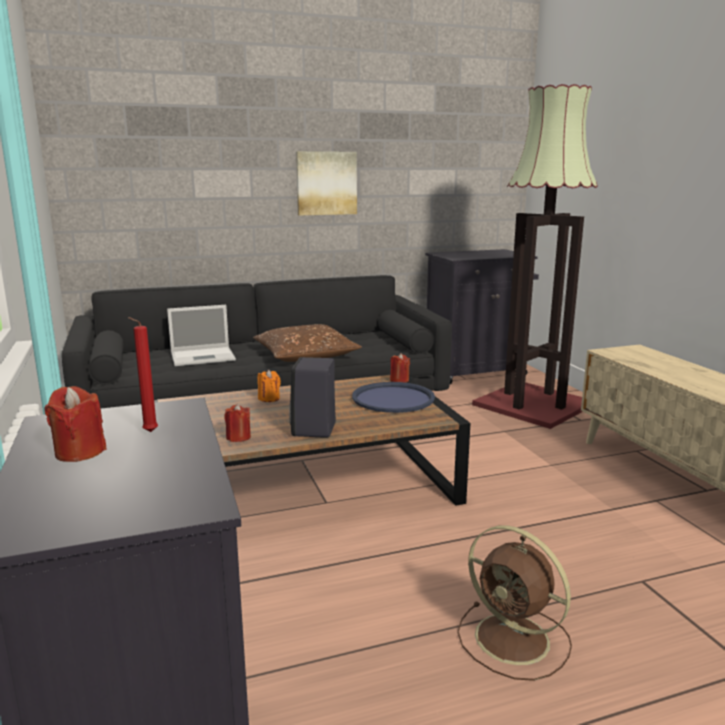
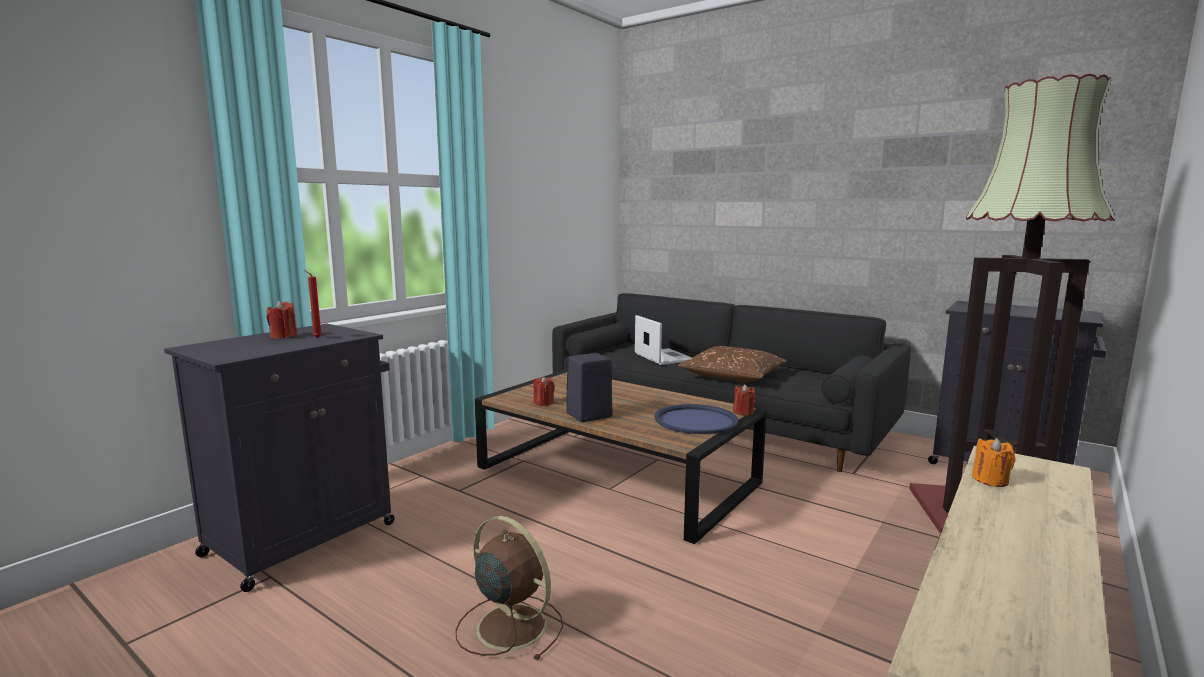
camera: 55 degrees right, 5 degrees down
laptop [167,305,236,366] -> laptop turned 150 degrees counterclockwise [635,315,692,365]
orange candle [258,370,281,402] -> orange candle moved to [972,438,1015,487]
picture [296,151,357,216] -> none
brown fan [457,525,572,681] -> brown fan turned 120 degrees clockwise [456,516,563,661]

